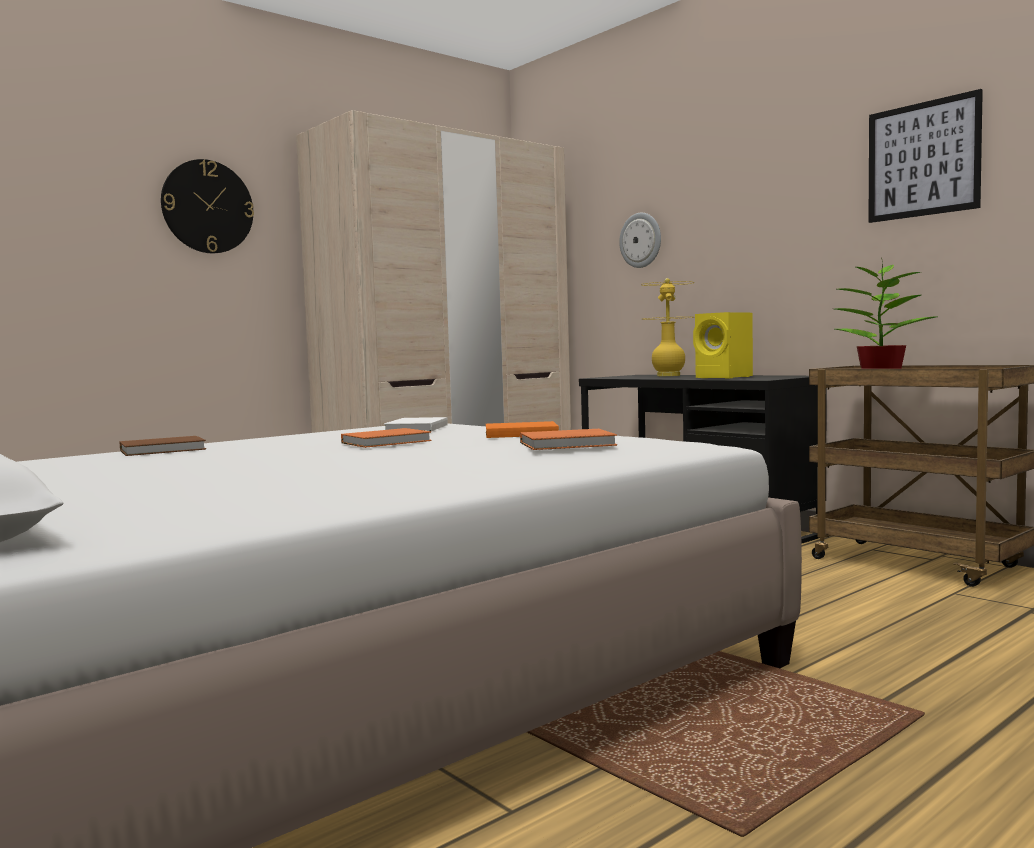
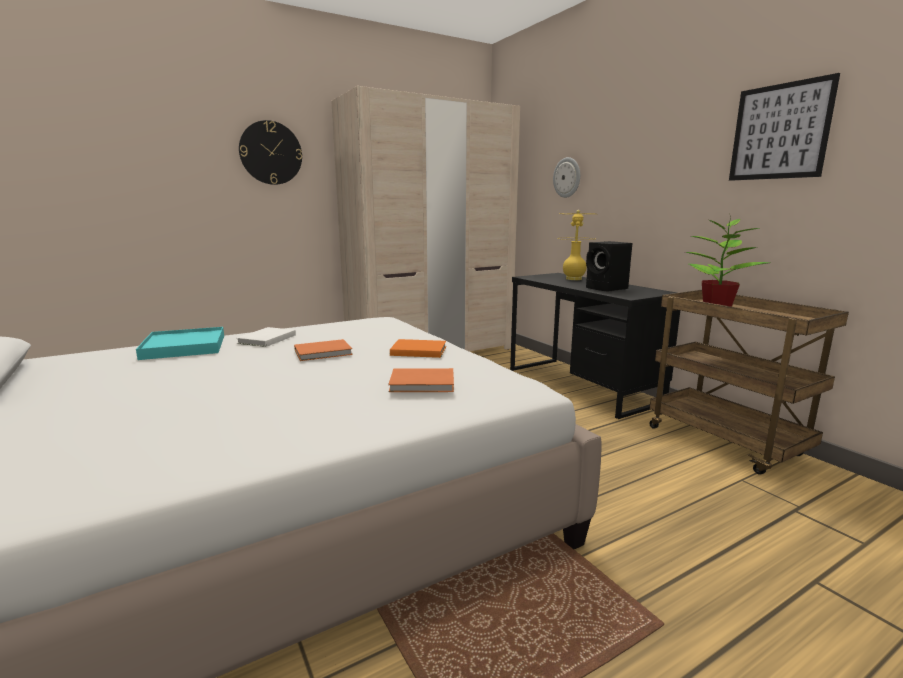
camera: 10 degrees right, 10 degrees up
brown book [120,436,206,456] -> turquoise tray [136,327,224,360]
white book [384,417,448,431] -> white book moved to [237,327,296,347]
yellow speaker [693,312,753,378] -> black speaker [586,241,632,292]

